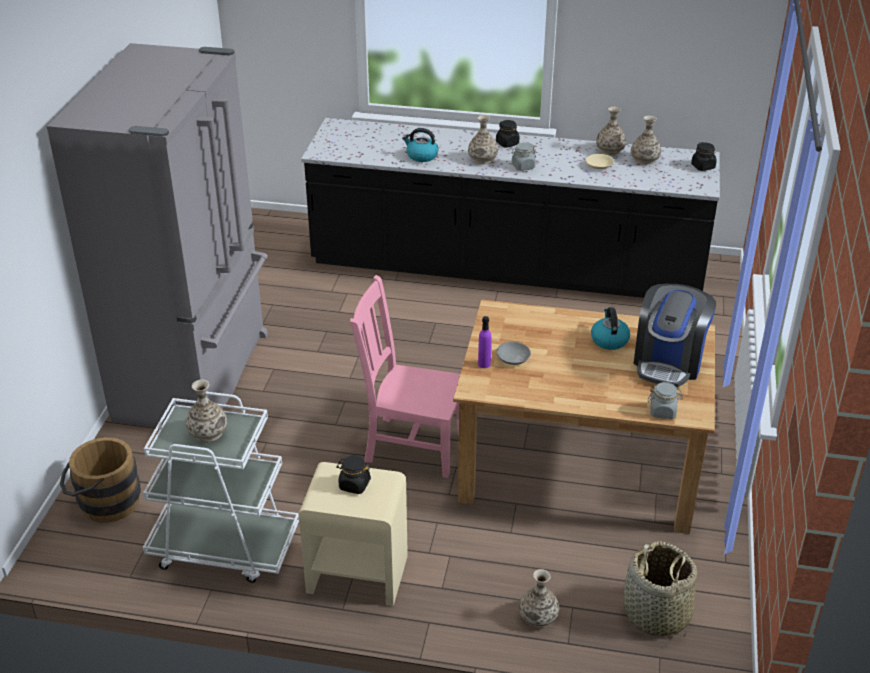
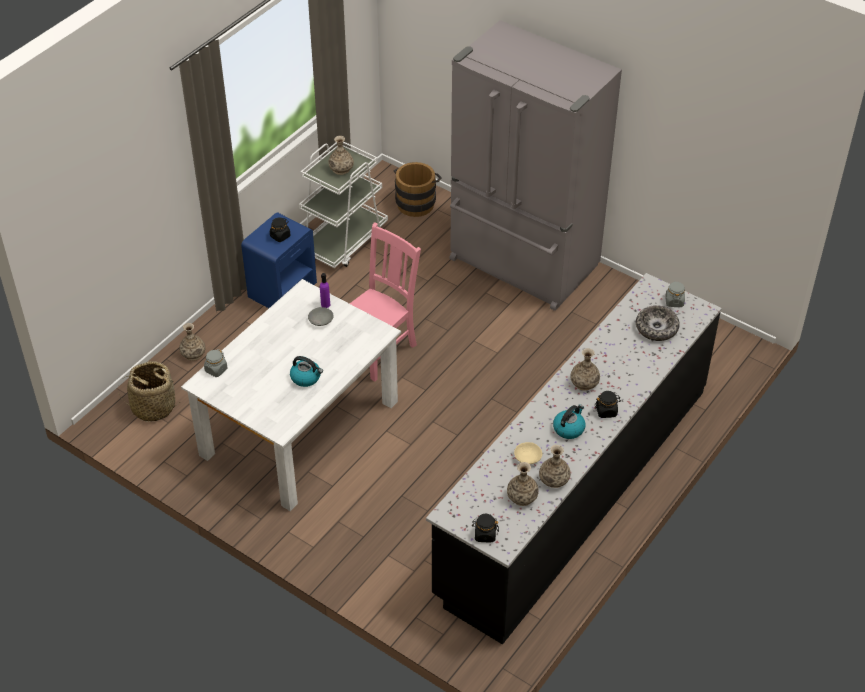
camera: 115 degrees right, 10 degrees up
beige nightstand [298,462,408,606] -> blue nightstand [241,212,317,308]
kettle [402,128,439,162] -> kettle moved to [553,404,585,439]
brown dining table [453,299,715,534] -> white dining table [181,279,401,511]
grey jar [511,142,536,171] -> grey jar moved to [665,281,685,307]
coffee machine [634,284,716,387] -> none
none -> bowl [636,305,680,341]

